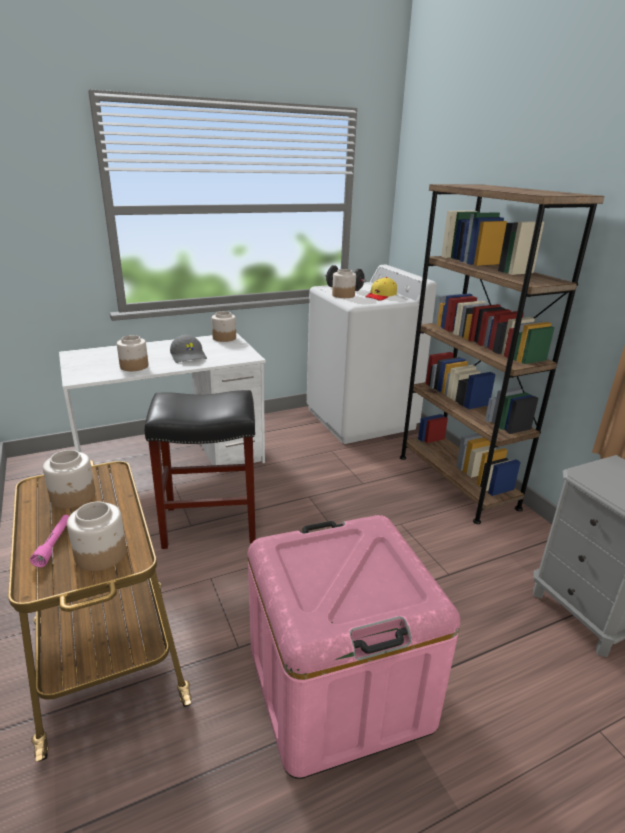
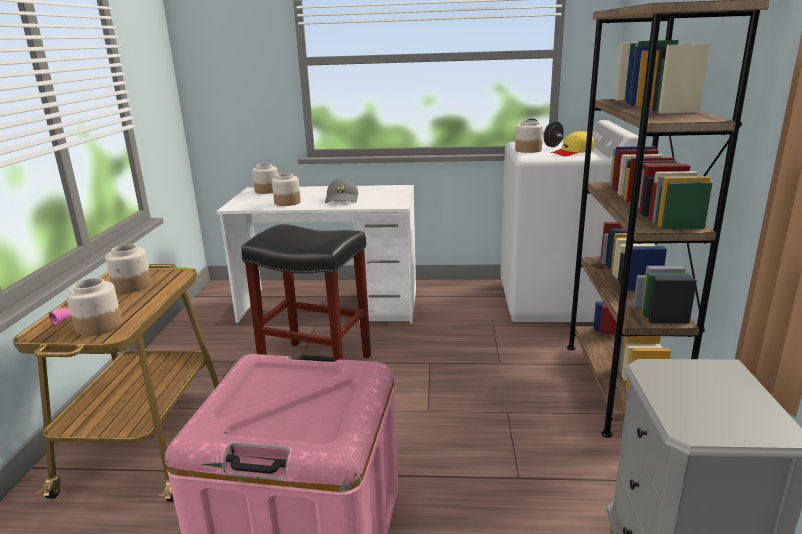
camera: 30 degrees right, 5 degrees down
jar [212,311,236,342] -> jar moved to [252,163,278,194]

